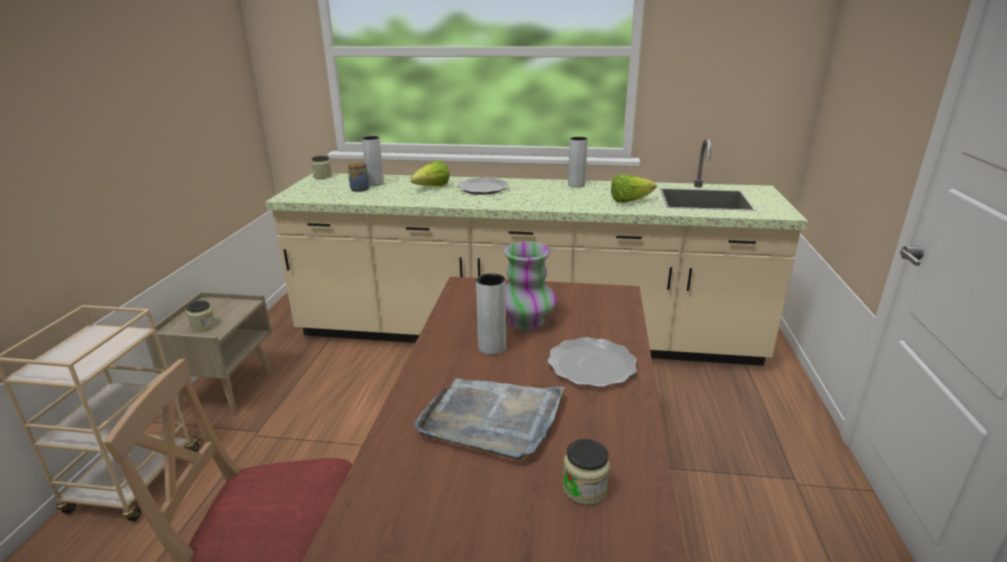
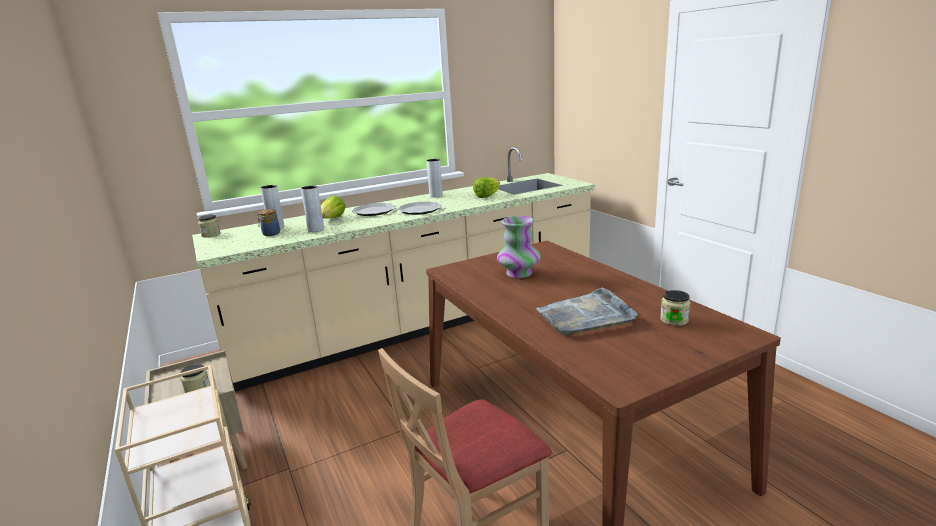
camera: 35 degrees left, 5 degrees down
grey vase [476,273,506,355] -> grey vase moved to [301,186,324,232]
plate [547,337,637,387] -> plate moved to [398,202,442,215]

